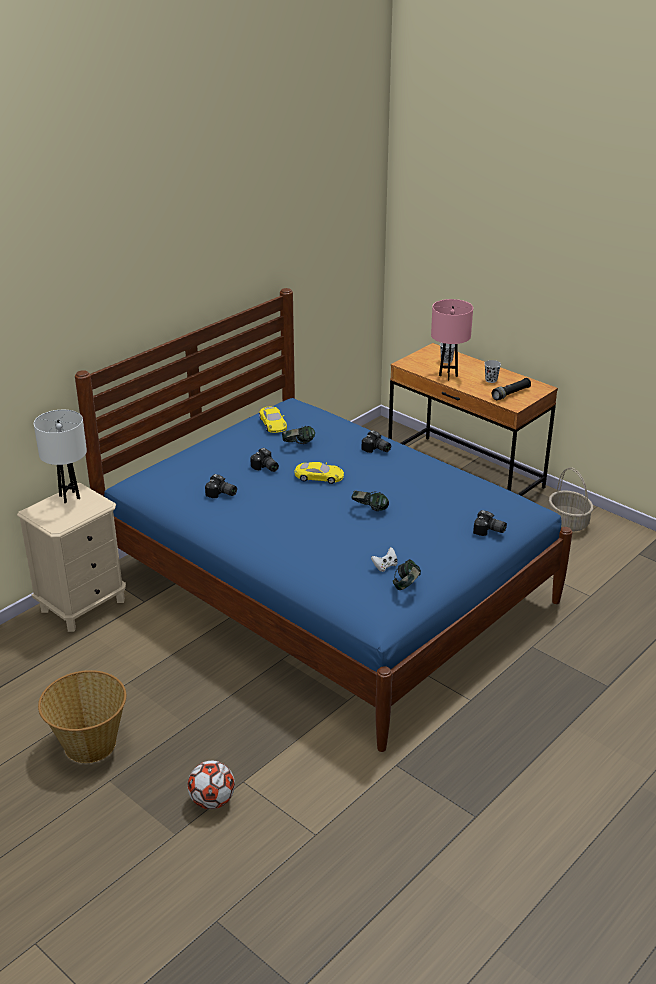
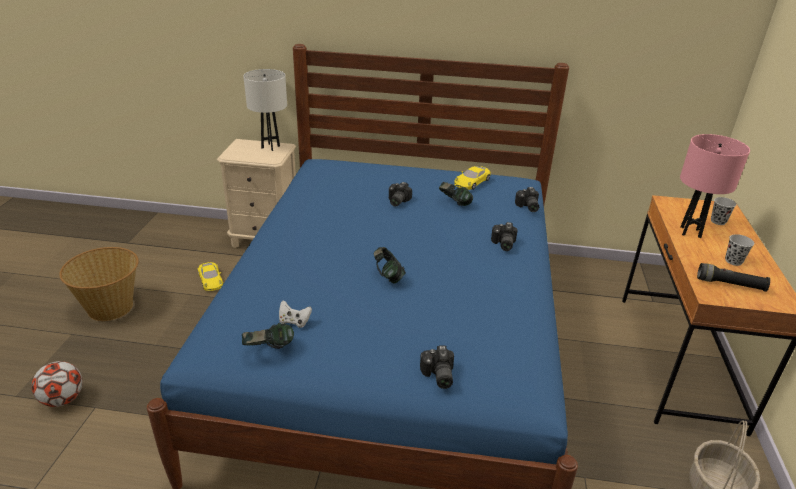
camera: 55 degrees right, 0 degrees up
camera [205,474,237,498] -> camera moved to [515,187,539,212]
yellow toy car [294,462,344,484] -> yellow toy car moved to [198,262,223,291]

